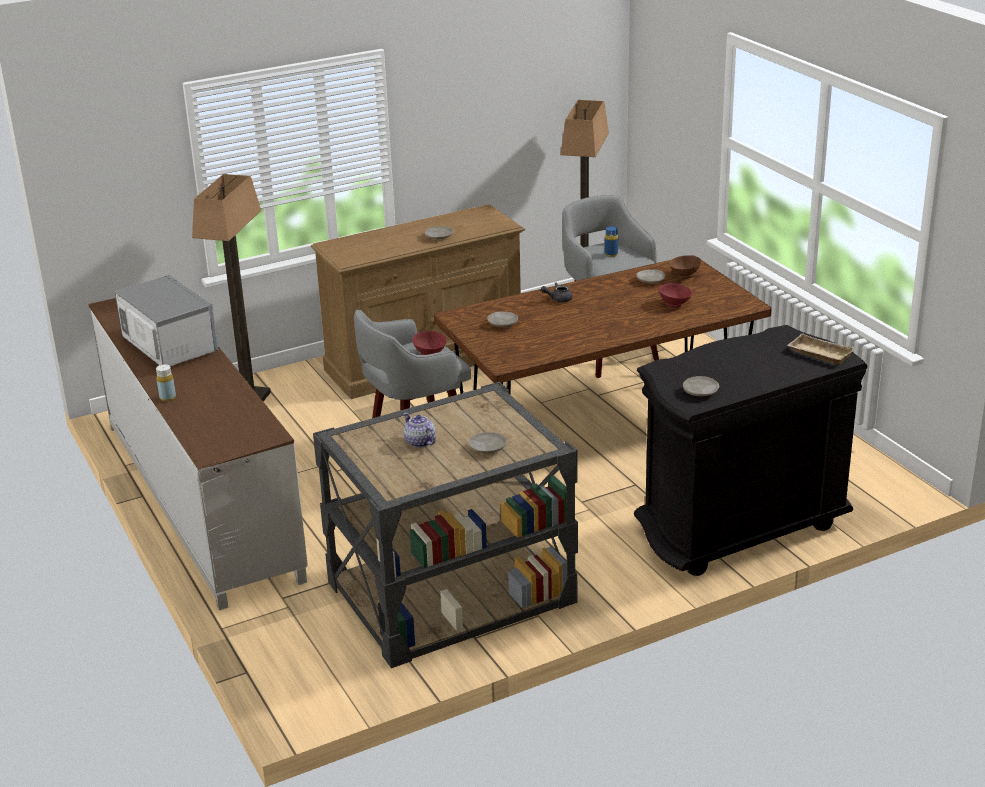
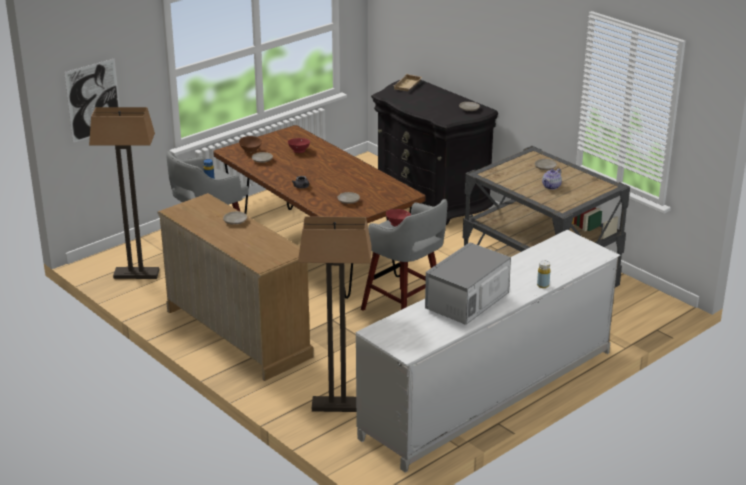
camera: 105 degrees left, 0 degrees up
brown cabinet [89,298,308,610] -> white cabinet [355,230,620,473]
none -> picture [64,58,120,143]

